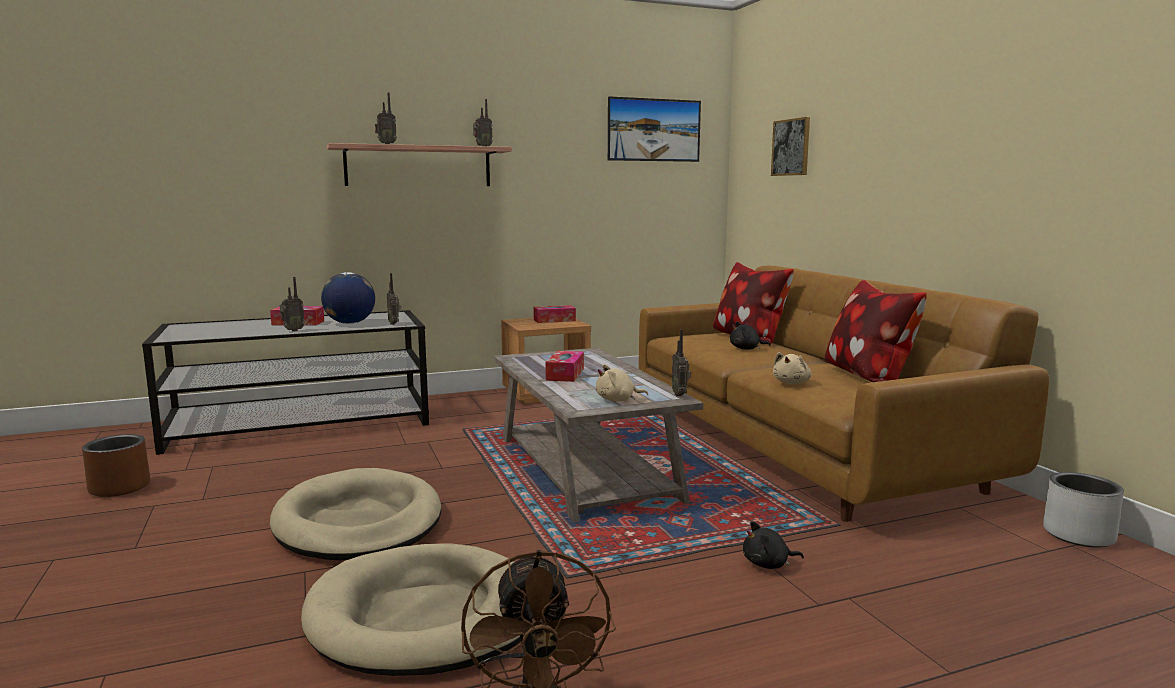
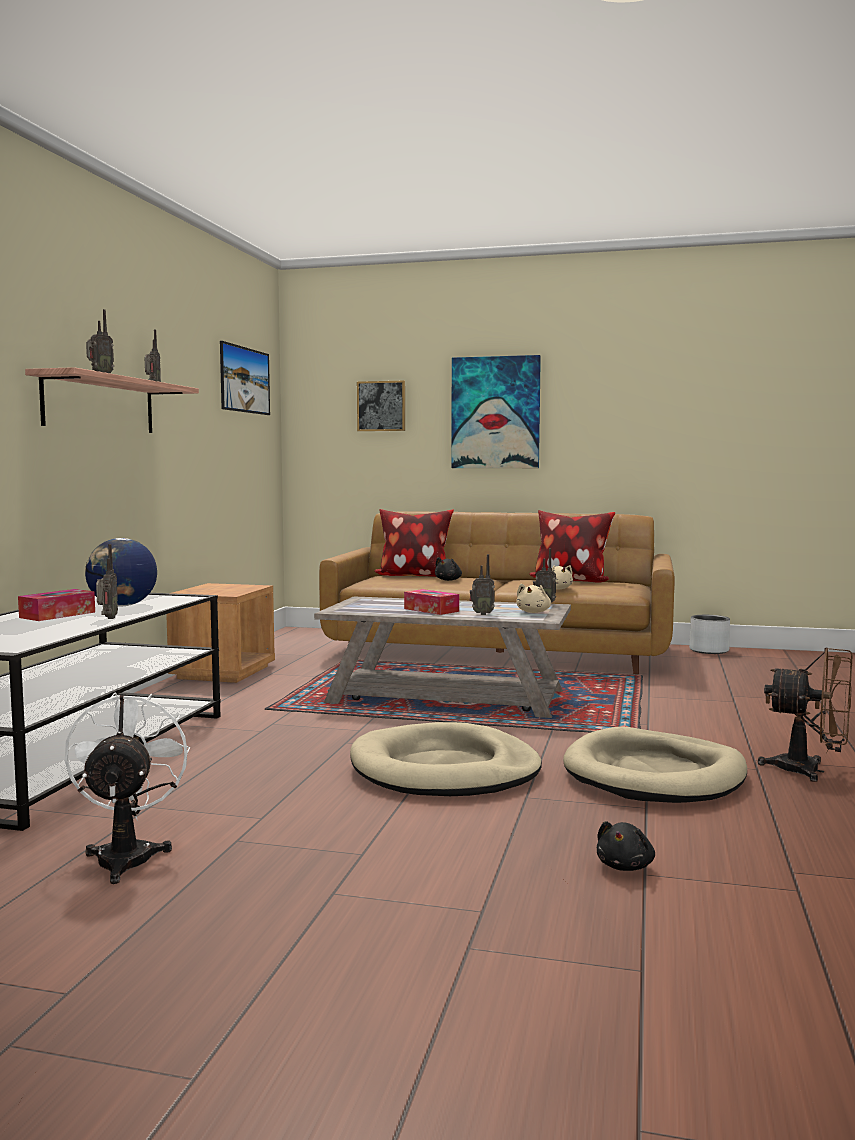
camera: 55 degrees left, 5 degrees down
brown planter [82,434,150,497] -> white fan [65,693,190,884]
radio [387,273,401,325] -> radio moved to [470,554,495,615]
tissue box [533,305,576,323] -> none
black plush toy [743,521,804,569] -> black plush toy moved to [597,821,655,871]
none -> picture [451,355,541,468]

